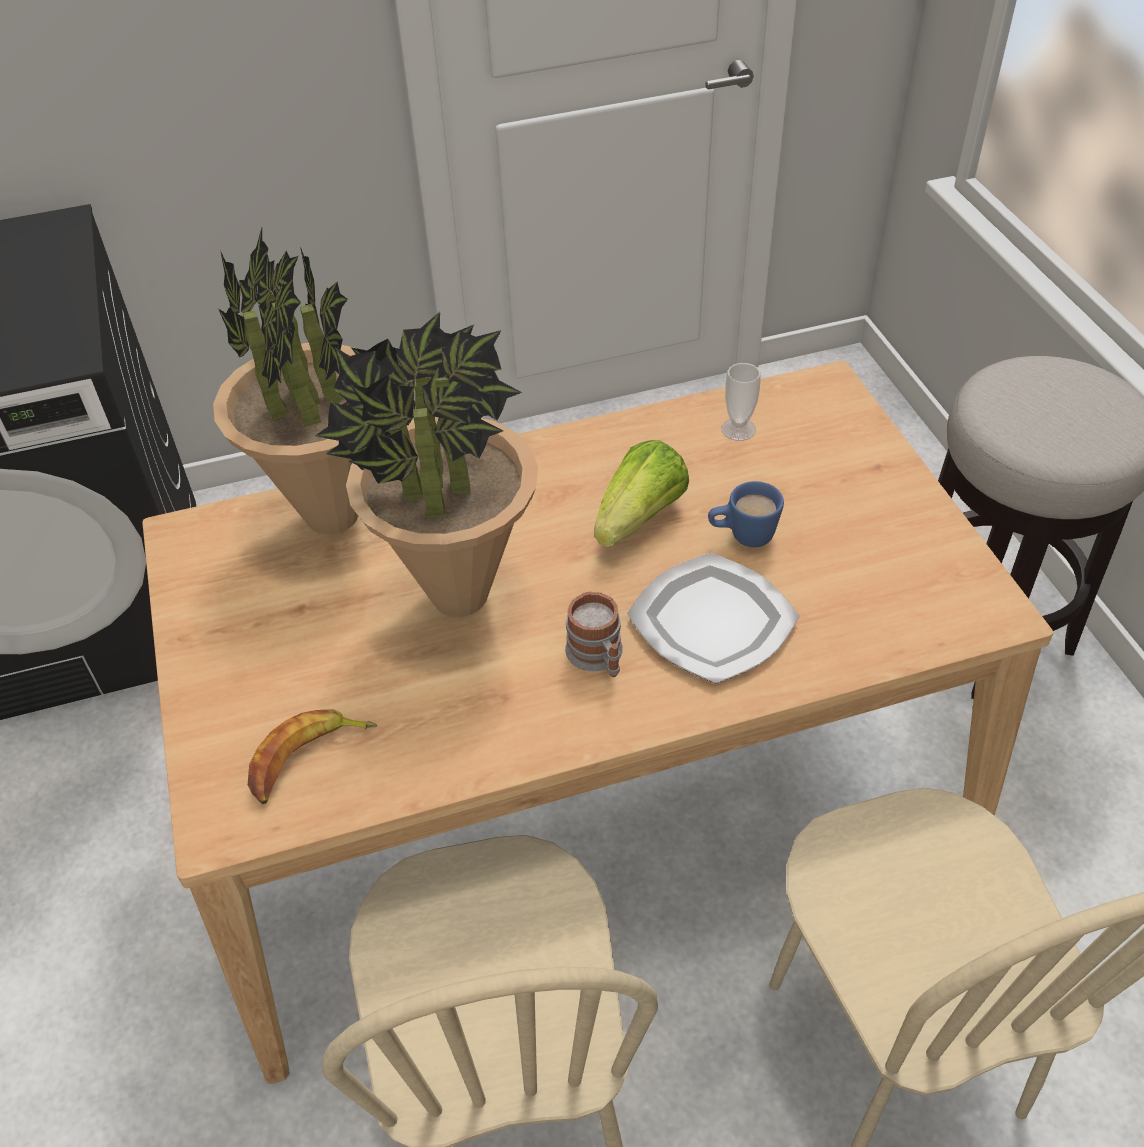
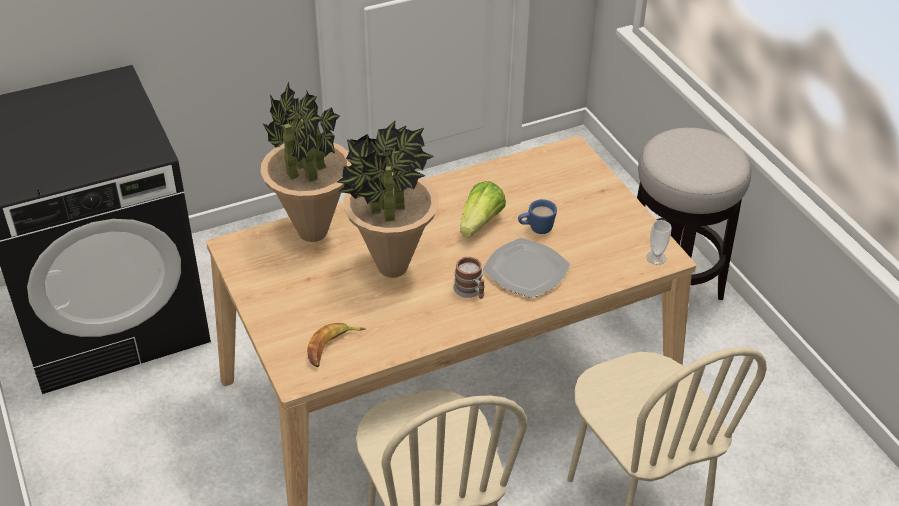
camera: 10 degrees left, 5 degrees down
cup [722,363,761,441] -> cup moved to [646,220,672,265]

